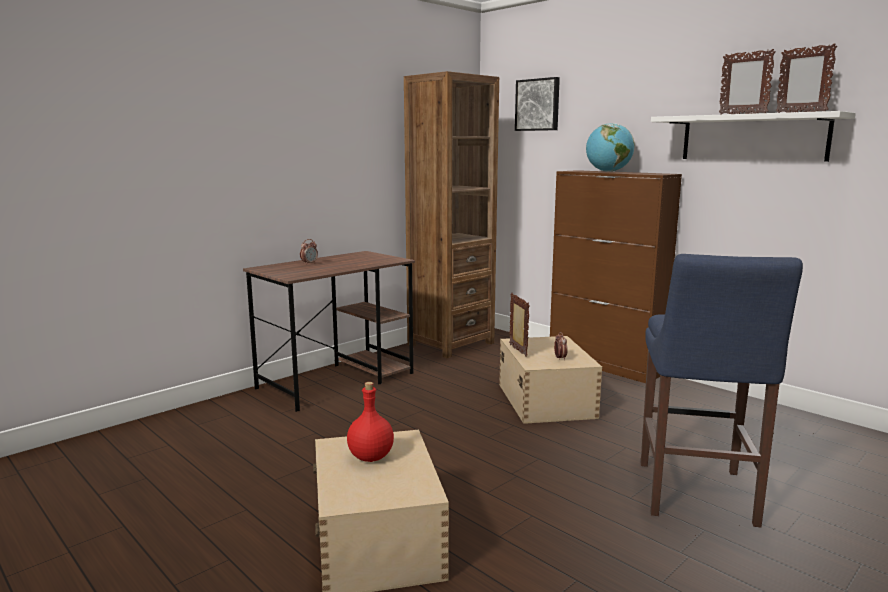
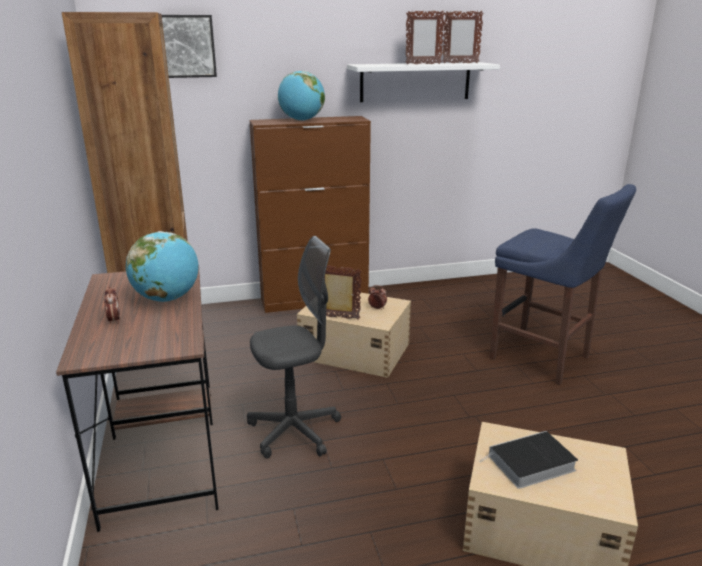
camera: 60 degrees left, 10 degrees up
red bottle [347,382,394,462] -> book [479,431,578,489]
none -> globe [126,231,199,302]
none -> grey office chair [247,236,341,458]

